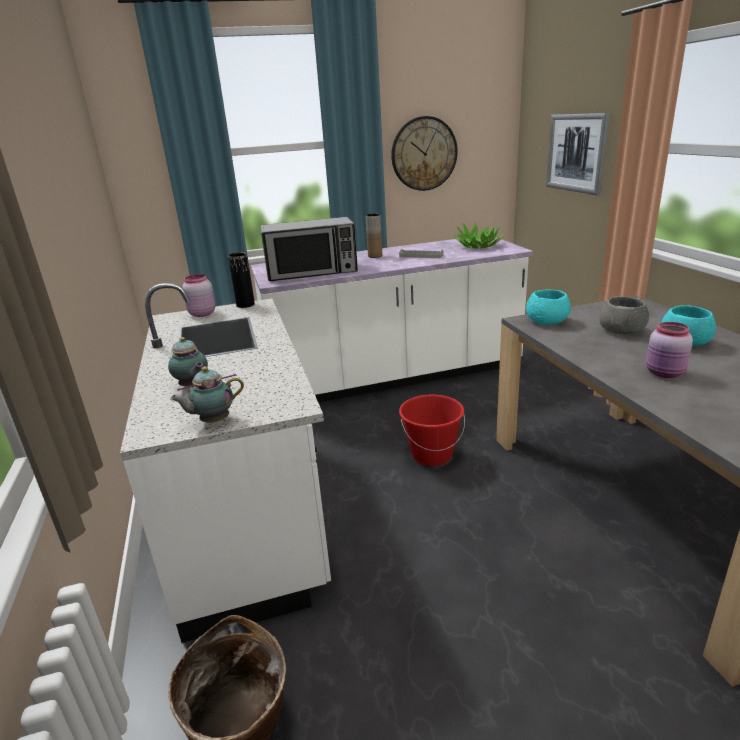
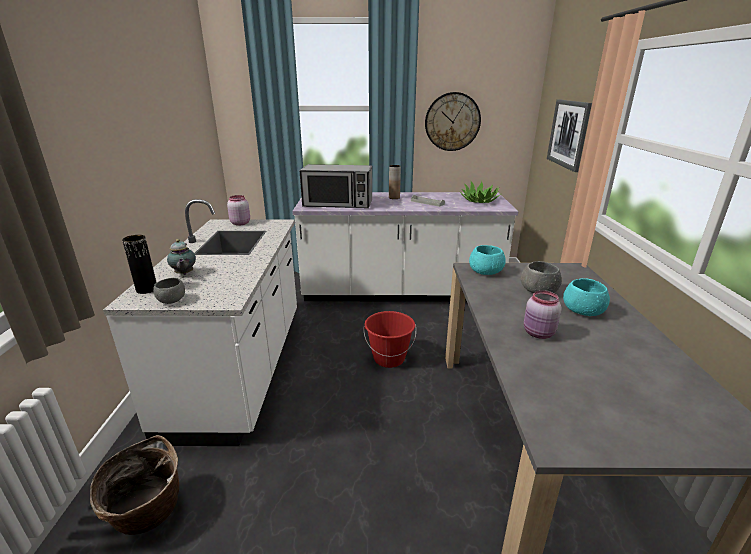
camera: 15 degrees right, 0 degrees up
teapot [170,367,244,423] -> grey bowl [153,278,185,304]
black vase [228,252,255,308] -> black vase moved to [122,235,157,294]

